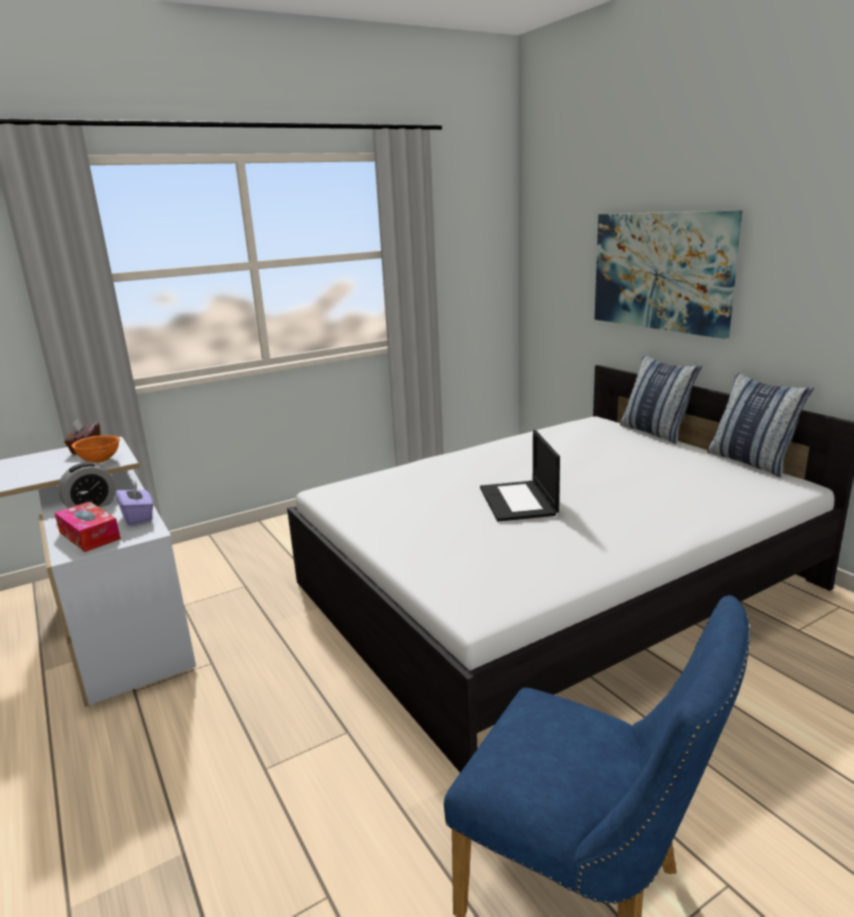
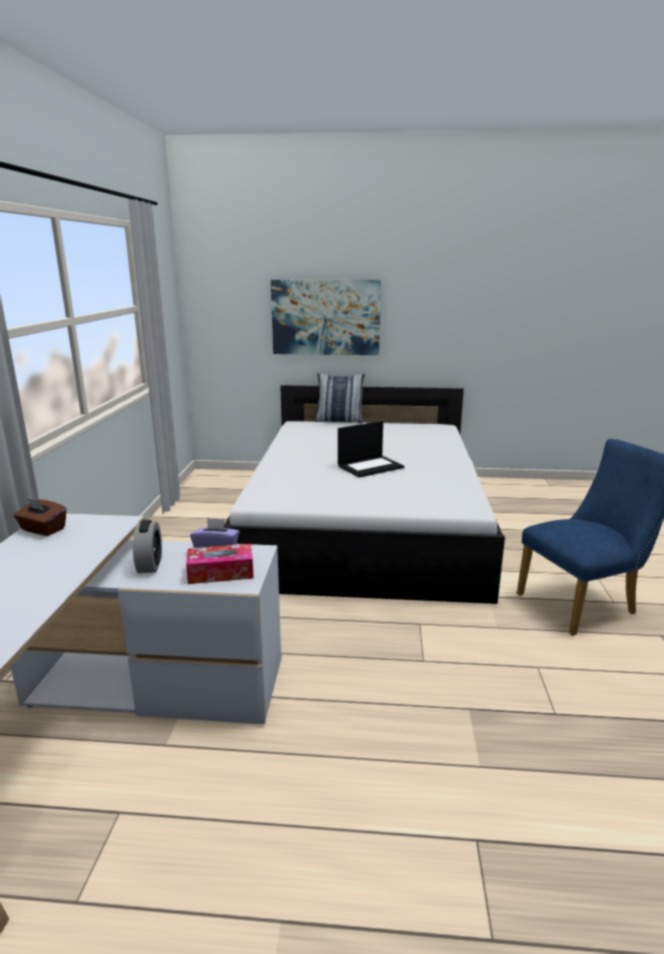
camera: 55 degrees left, 0 degrees up
orange bowl [72,435,120,463] -> none
laptop [480,430,560,522] -> laptop turned 60 degrees counterclockwise [338,421,404,477]
pillow [707,371,814,477] -> none

